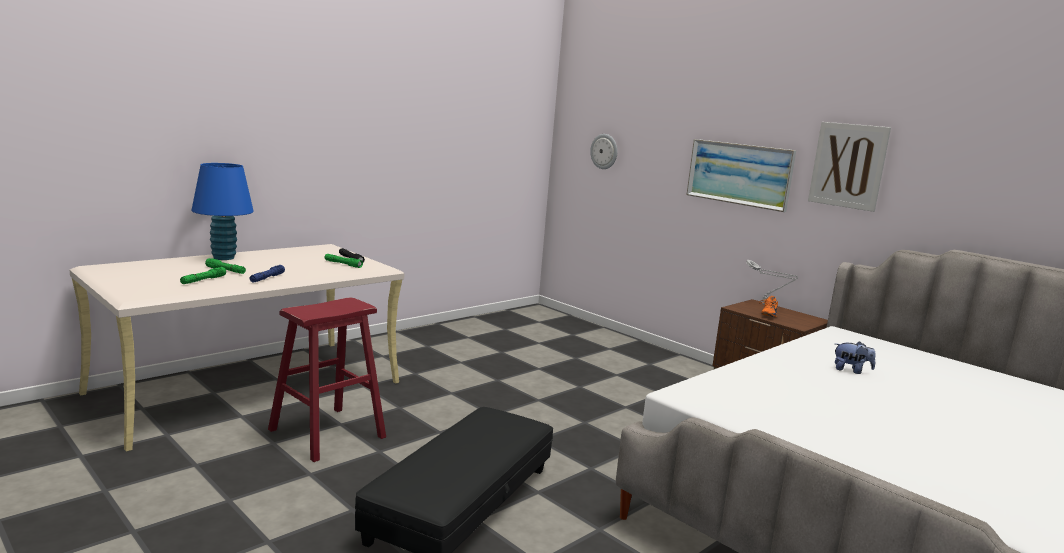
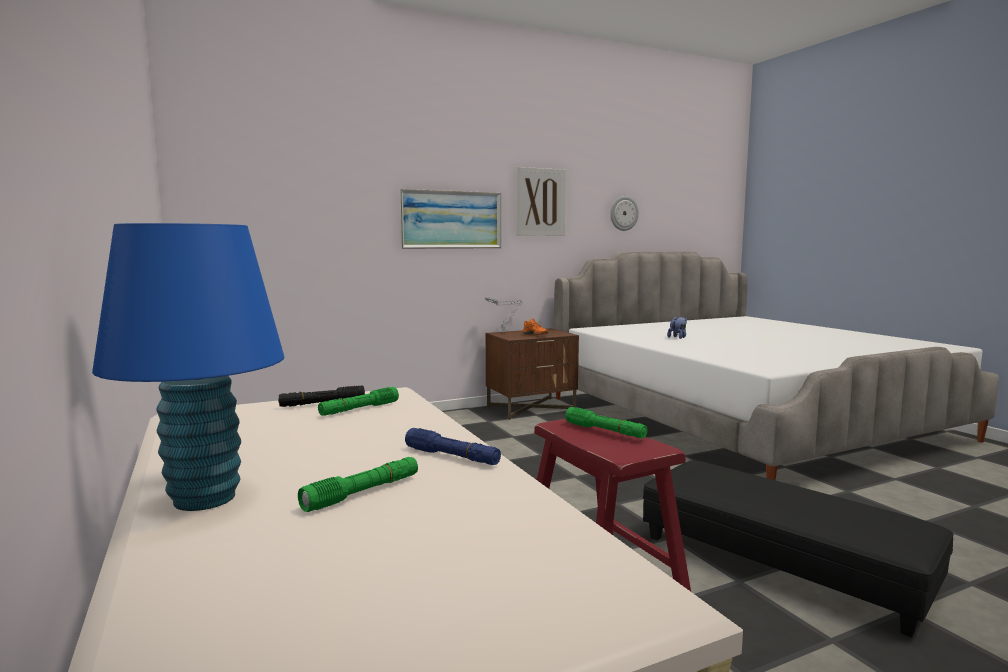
camera: 70 degrees left, 5 degrees down
green flashlight [180,267,226,284] -> green flashlight moved to [565,407,647,438]
wall clock [590,134,618,169] -> wall clock moved to [610,196,639,231]

